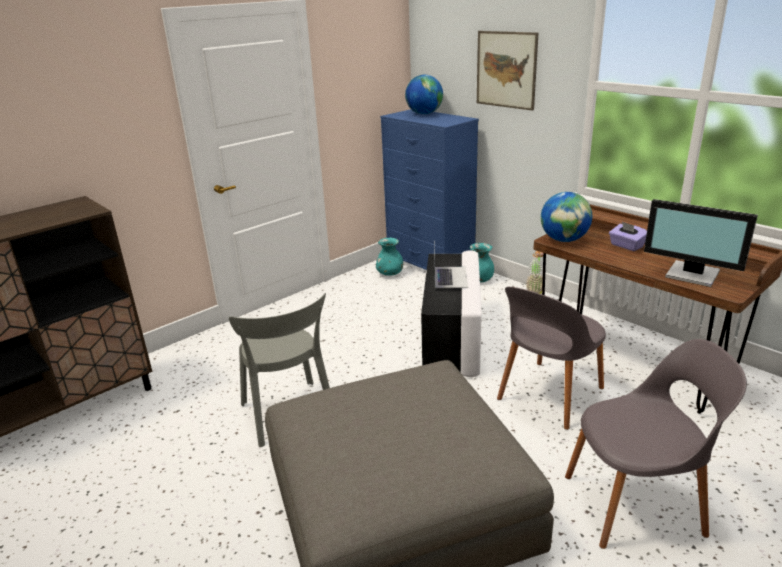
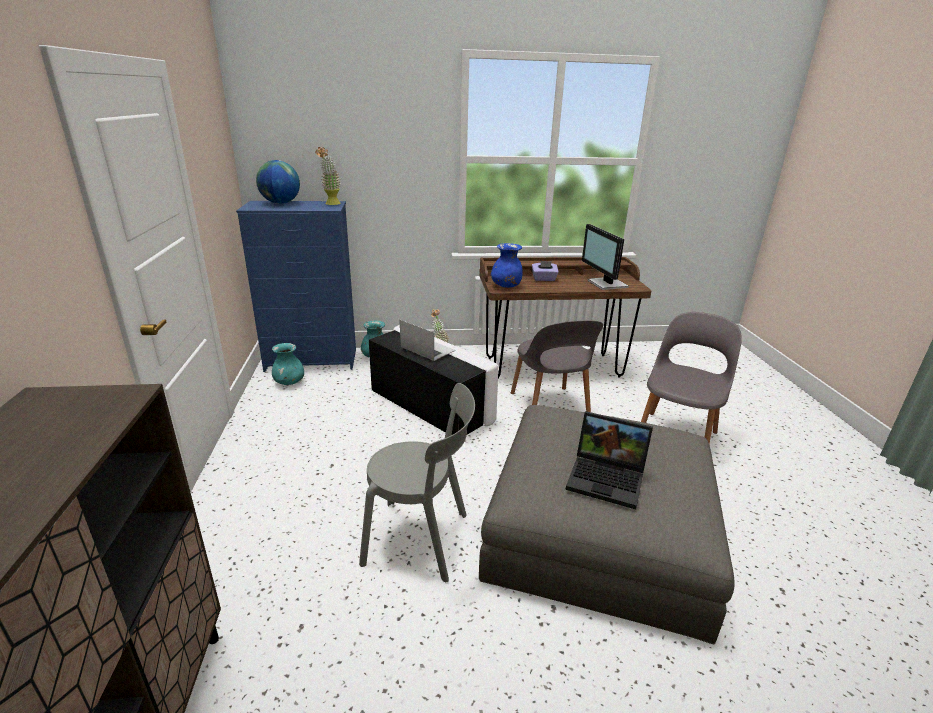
camera: 55 degrees left, 0 degrees up
picture [477,31,538,111] -> none
globe [541,192,592,242] -> blue vase [491,243,523,288]
monitor [644,199,758,287] -> monitor turned 90 degrees clockwise [582,224,629,290]
none -> potted plant [315,147,341,205]
none -> laptop [565,411,653,509]

